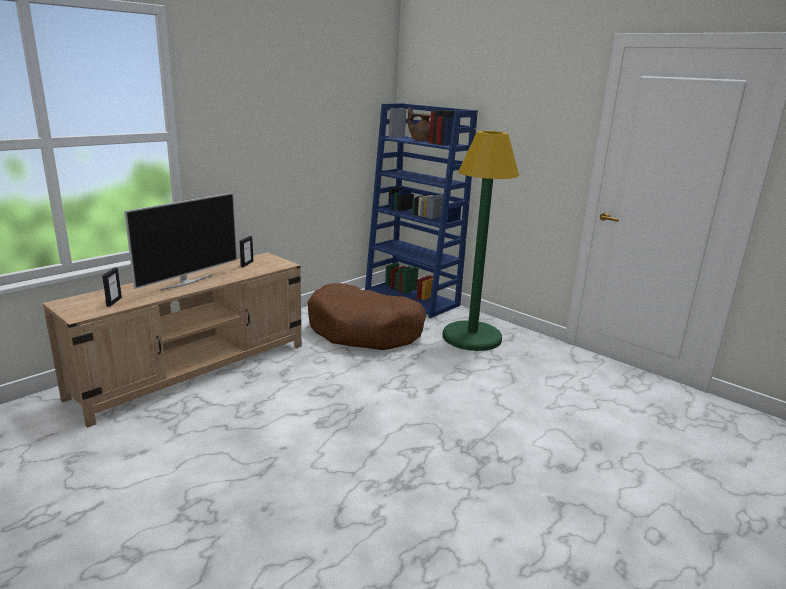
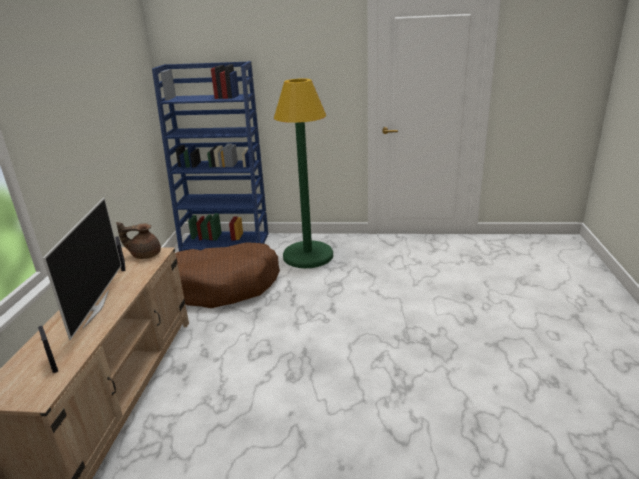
camera: 35 degrees left, 5 degrees up
brown teapot [408,107,431,141] -> brown teapot moved to [116,222,161,259]

